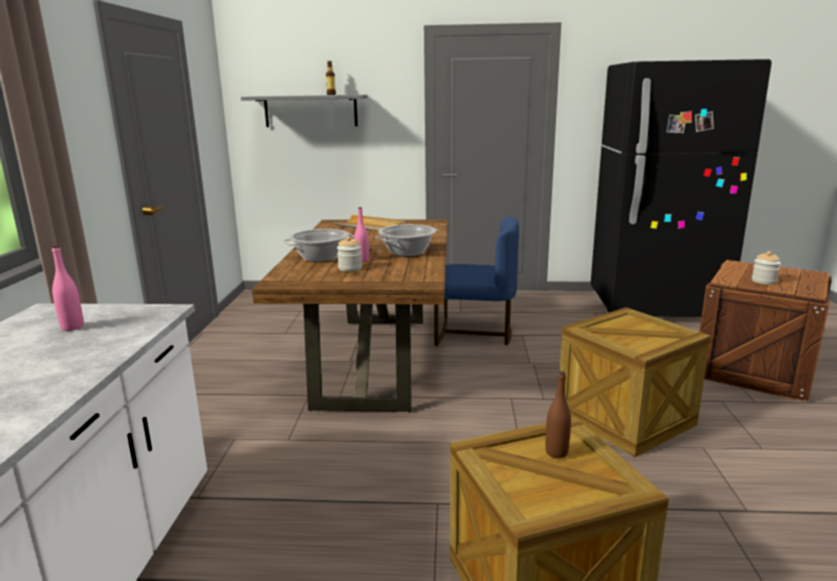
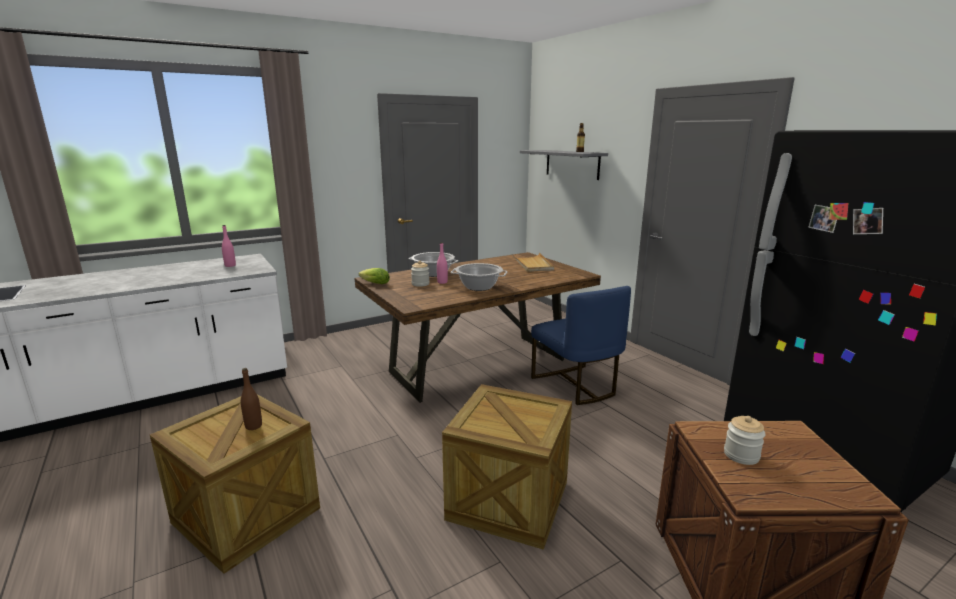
camera: 55 degrees right, 0 degrees up
none -> lettuce [359,268,390,284]

